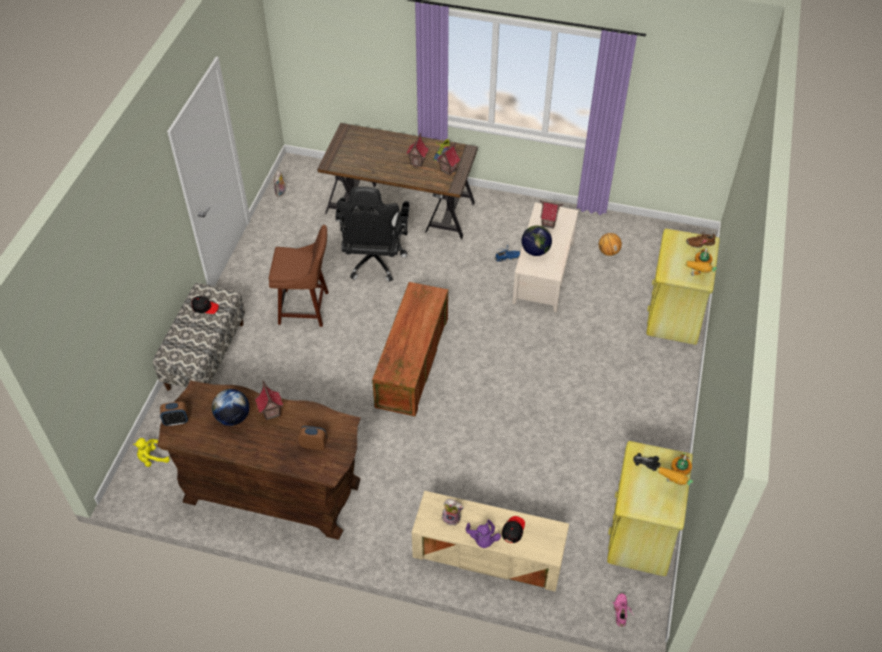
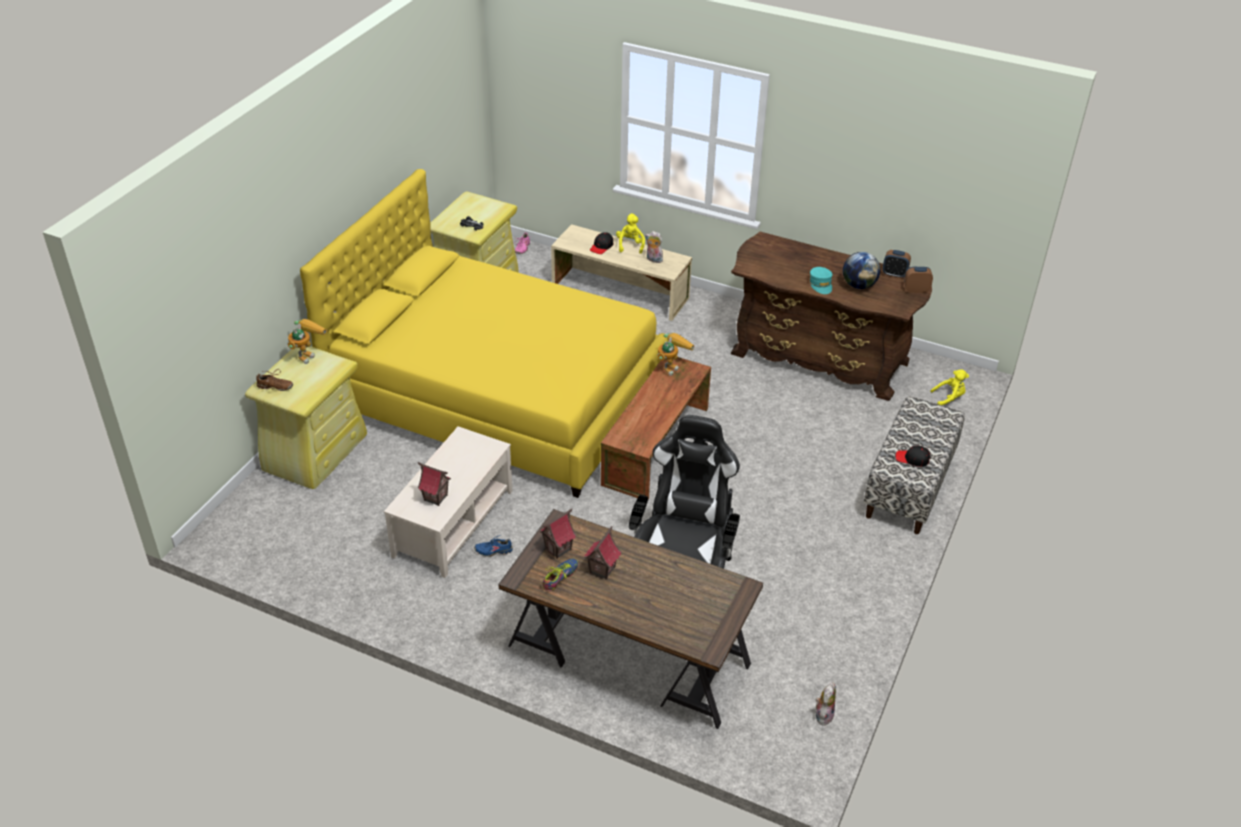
camera: 170 degrees left, 10 degrees down
toy house [255,381,283,420] -> turquoise cap [810,267,833,294]
brown stool [269,225,329,327] -> none
alarm clock [298,426,327,450] -> alarm clock moved to [883,250,911,278]
purple plush toy [466,519,501,548] -> yellow plush toy [616,214,645,254]
globe [521,225,552,256] -> none
basketball [599,233,622,256] -> none
toy robot [658,453,693,485] -> toy robot moved to [657,333,694,376]
none -> yellow bed [300,169,668,498]

